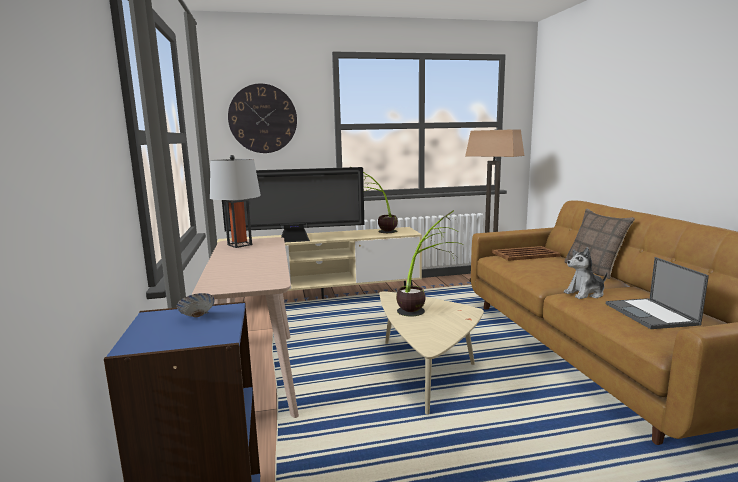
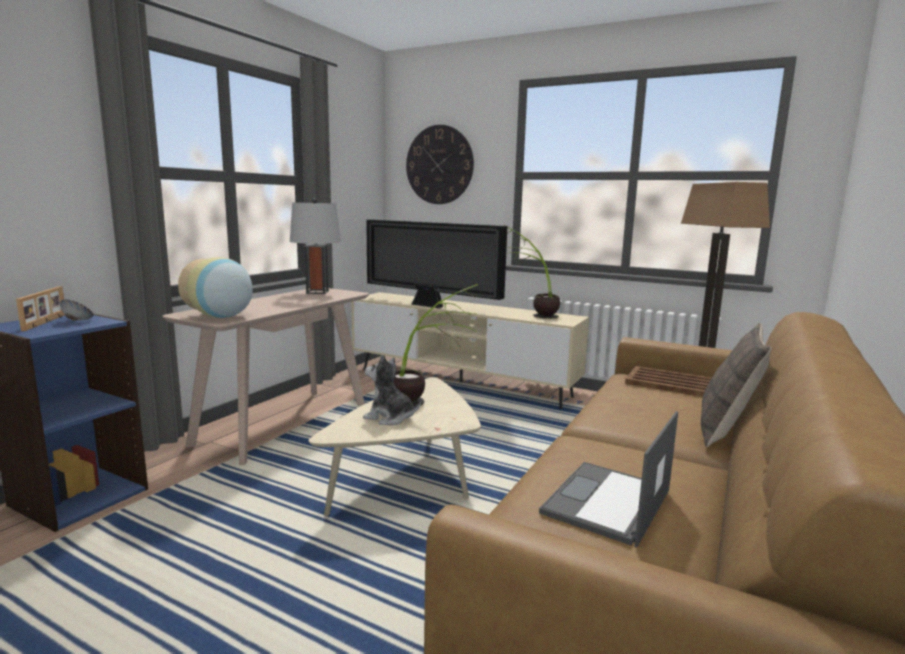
camera: 40 degrees right, 0 degrees up
plush toy [564,247,607,299] -> plush toy moved to [363,355,421,425]
none -> picture frame [16,286,65,331]
none -> vase [178,257,253,318]

